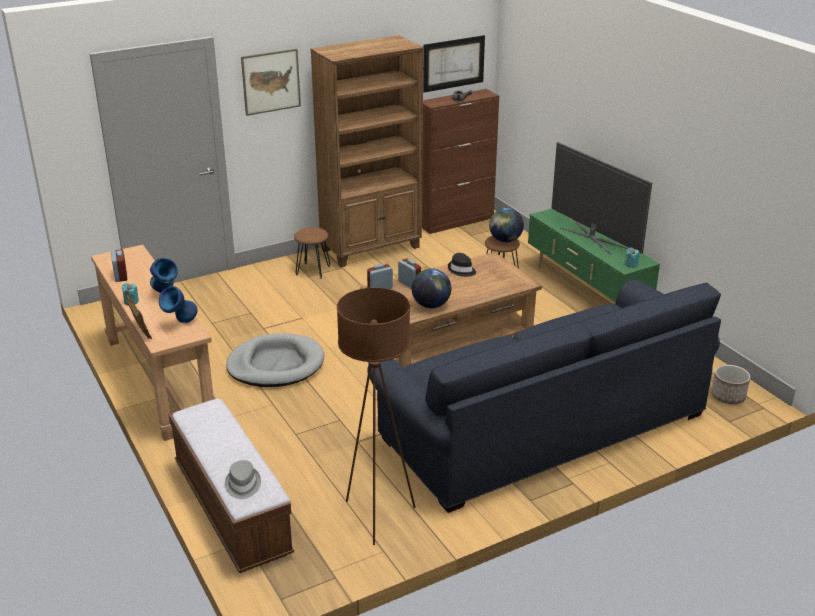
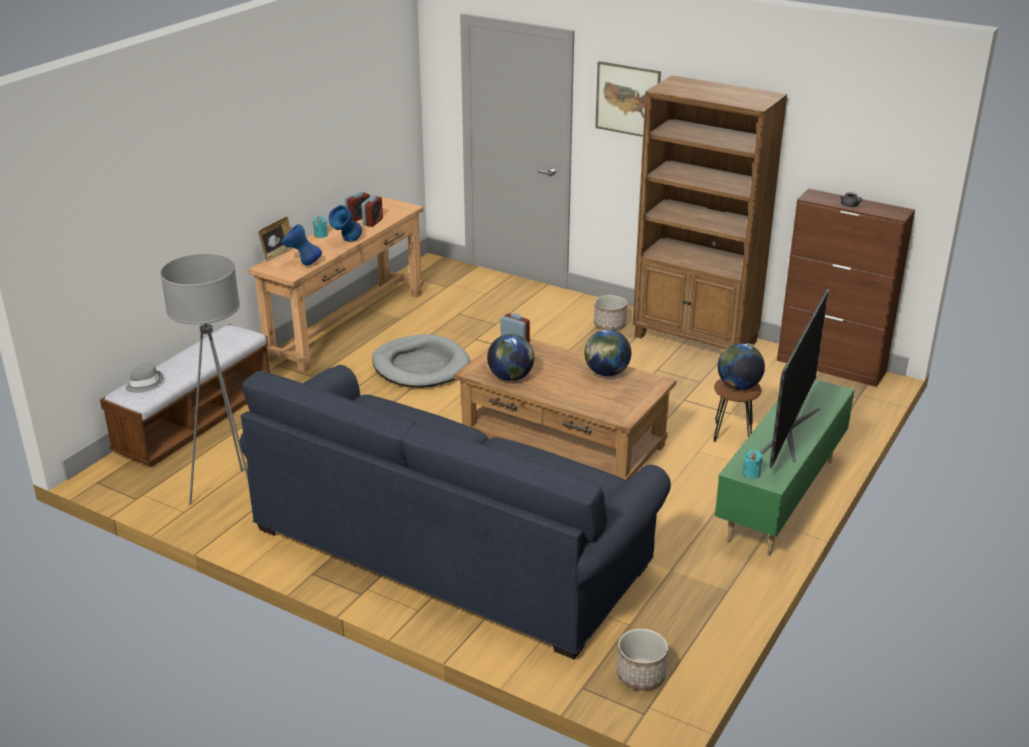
camera: 60 degrees right, 0 degrees up
brown stool [294,227,330,279] -> planter [594,295,627,331]
brown floor lamp [337,288,416,545] -> grey floor lamp [160,254,248,505]
alarm clock [398,259,421,289] -> alarm clock moved to [361,196,383,227]
picture [423,35,485,93] -> none
black hat [448,253,476,277] -> globe [584,330,631,376]

